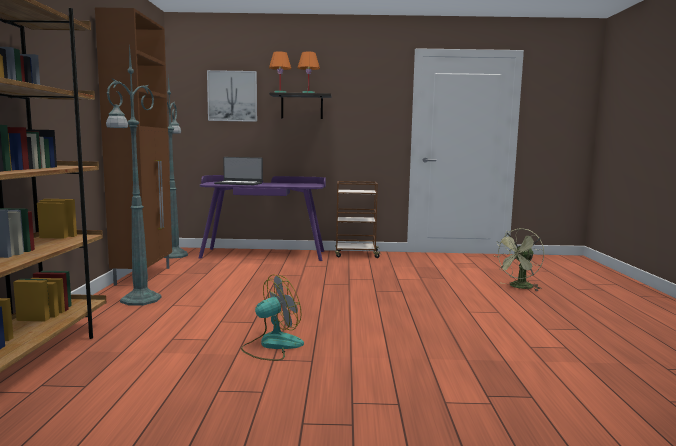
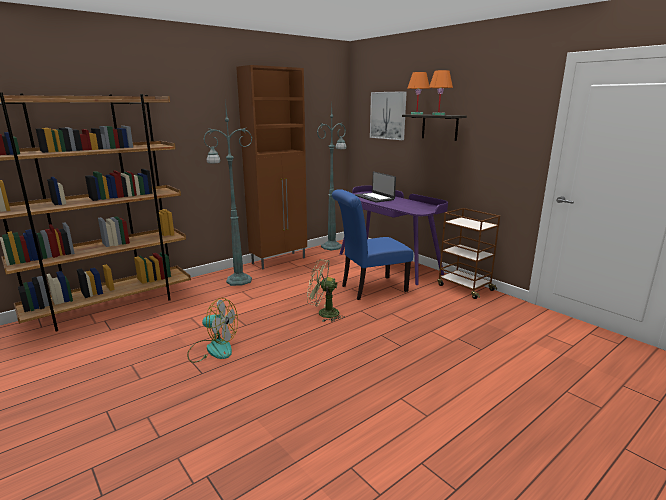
camera: 50 degrees right, 10 degrees up
green fan [495,228,544,291] -> green fan moved to [307,259,341,322]
none -> blue chair [332,189,414,300]

